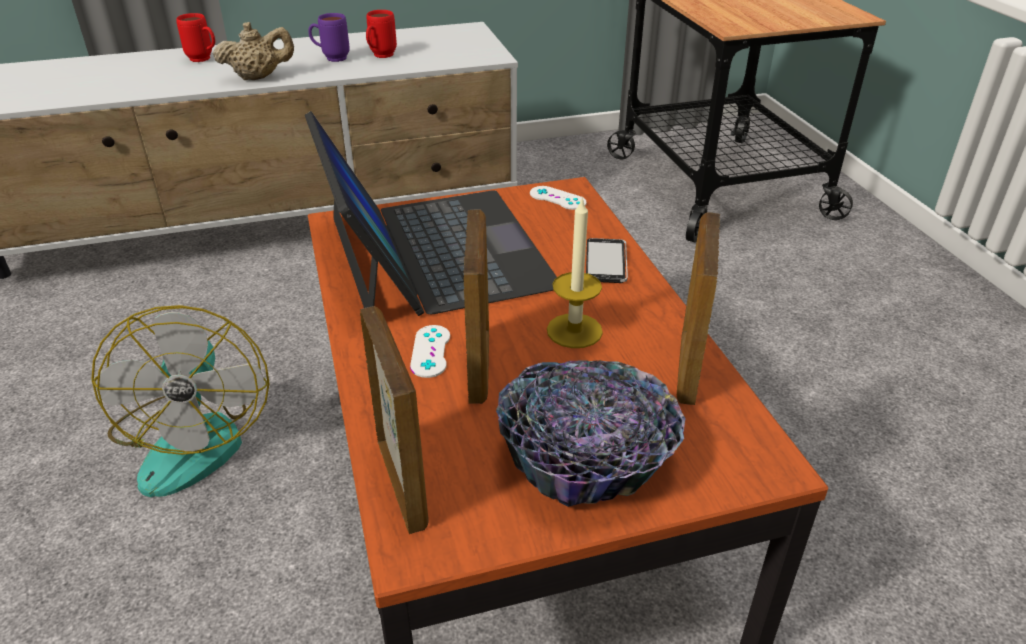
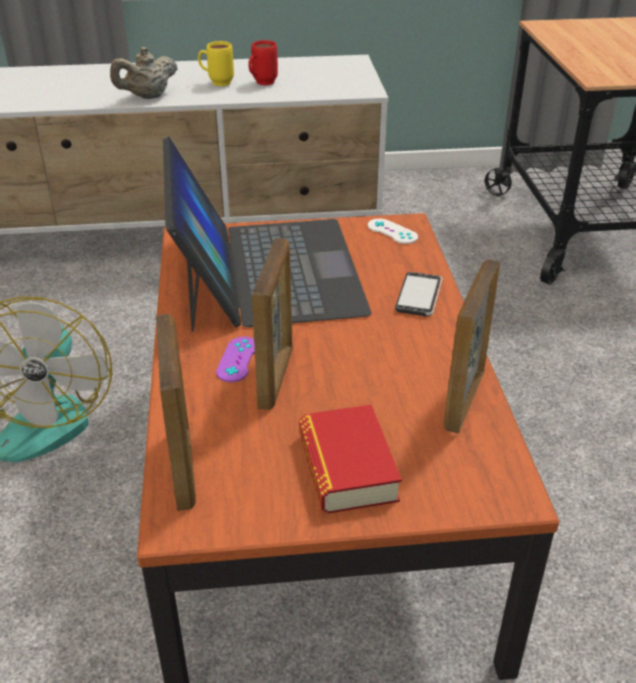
camera: 10 degrees right, 0 degrees up
red mug [176,13,215,62] -> none
beige teapot [213,22,294,80] -> beige teapot turned 150 degrees clockwise [110,47,177,99]
purple mug [308,13,350,62] -> yellow mug [198,41,234,86]
white game controller [410,325,450,378] -> purple game controller [216,337,255,382]
bowl [496,360,685,507] -> book [299,405,402,514]
candle [547,197,603,348] -> none

